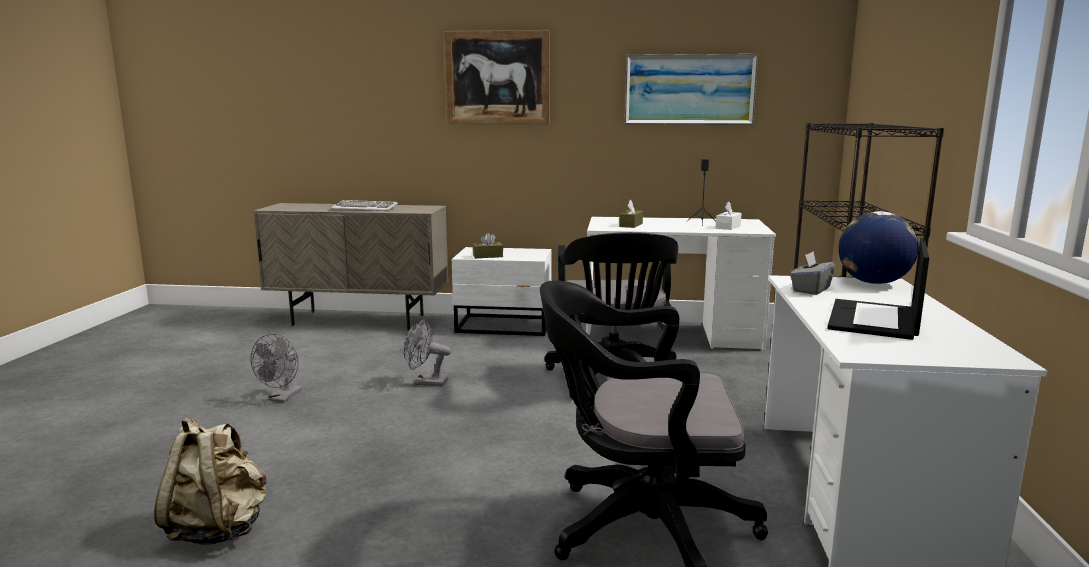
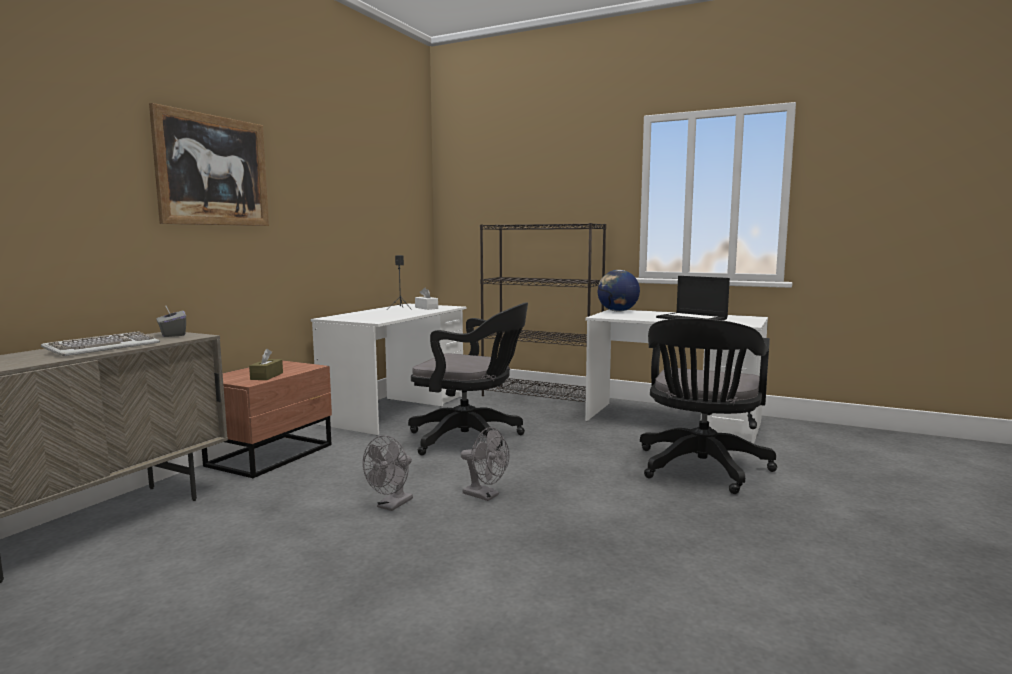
camera: 70 degrees left, 5 degrees down
beige backpack [154,417,267,545] -> none
grey fan [250,334,302,402] -> grey fan moved to [461,427,509,501]
white nightstand [452,247,552,336] -> brown nightstand [202,360,332,478]
brown tissue box [619,200,643,228] -> none
picture [625,54,758,125] -> none
grey tissue box [790,251,835,295] -> grey tissue box moved to [156,306,186,337]

